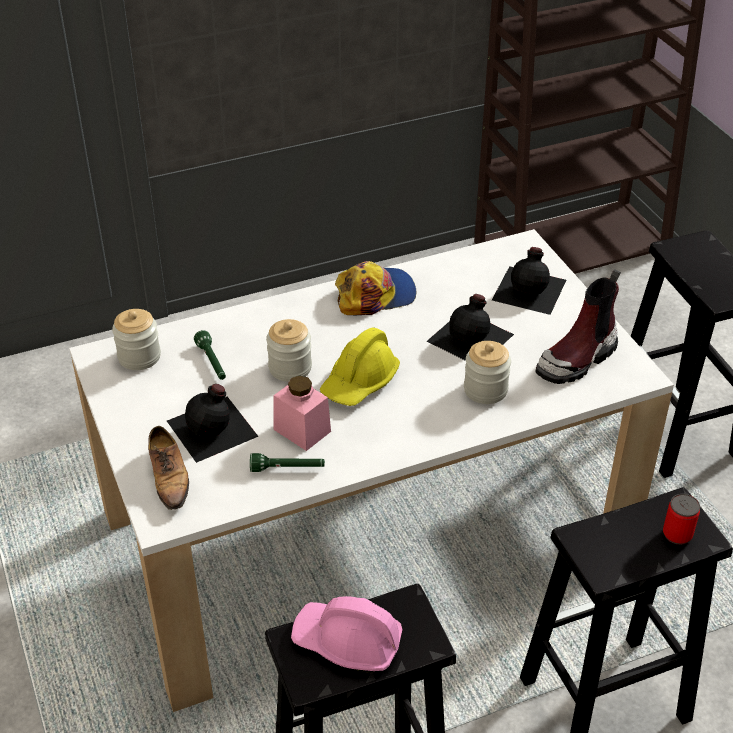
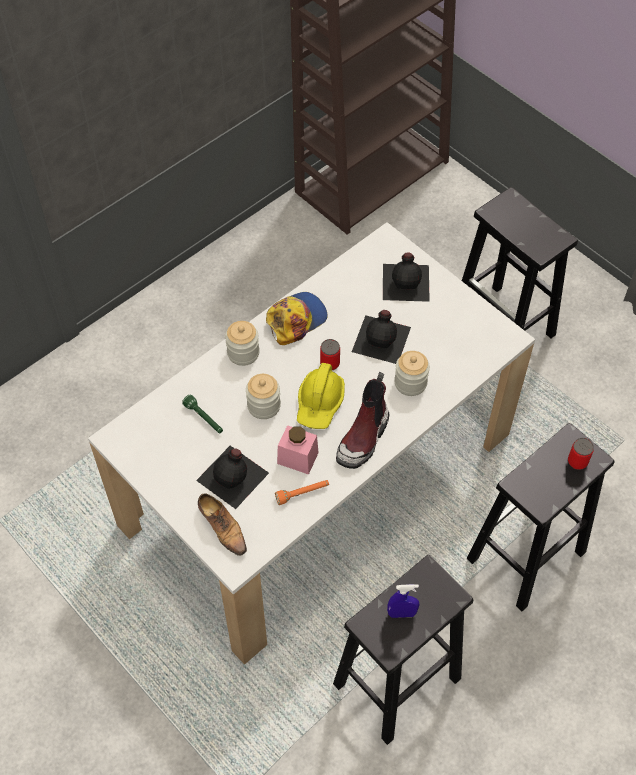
camera: 20 degrees left, 15 degrees up
jar [112,309,161,370] -> jar moved to [225,321,260,366]
green flashlight [250,453,325,472] -> orange flashlight [275,480,329,505]
pink hard hat [291,596,403,673] -> blue spray bottle [387,584,419,618]
boot [535,269,621,384] -> boot moved to [336,372,390,469]
none -> can [320,339,340,370]

